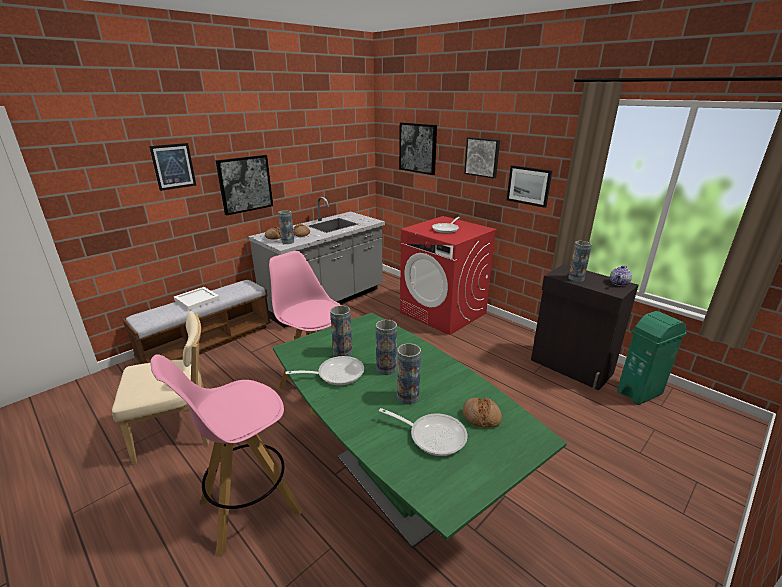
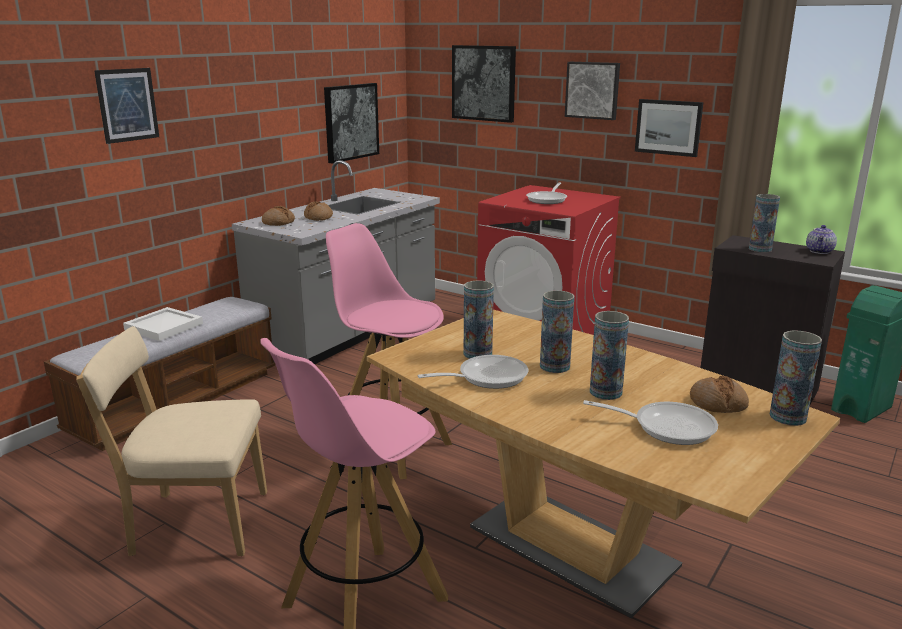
camera: 10 degrees left, 5 degrees down
beige chair [112,311,210,465] -> beige chair turned 150 degrees counterclockwise [76,326,267,556]
picture [215,155,273,215] -> picture moved to [324,83,379,164]
green dining table [273,313,567,549] -> brown dining table [367,310,840,618]
vase [278,210,294,244] -> vase moved to [769,330,822,426]

